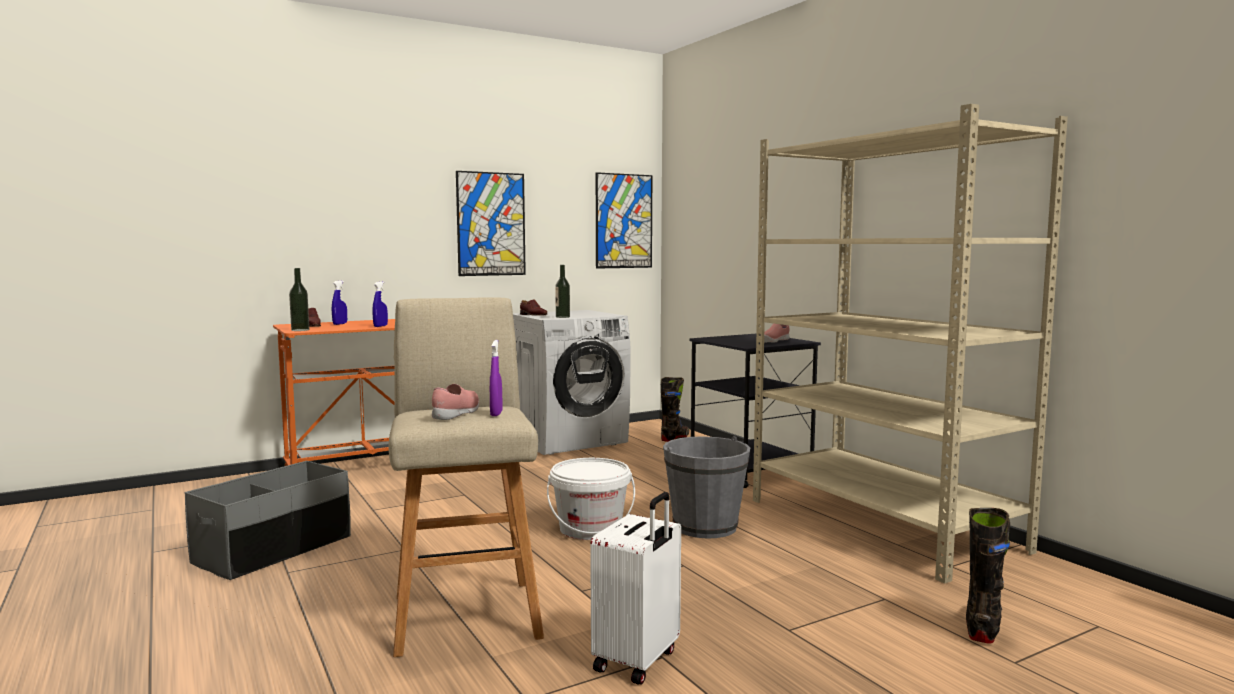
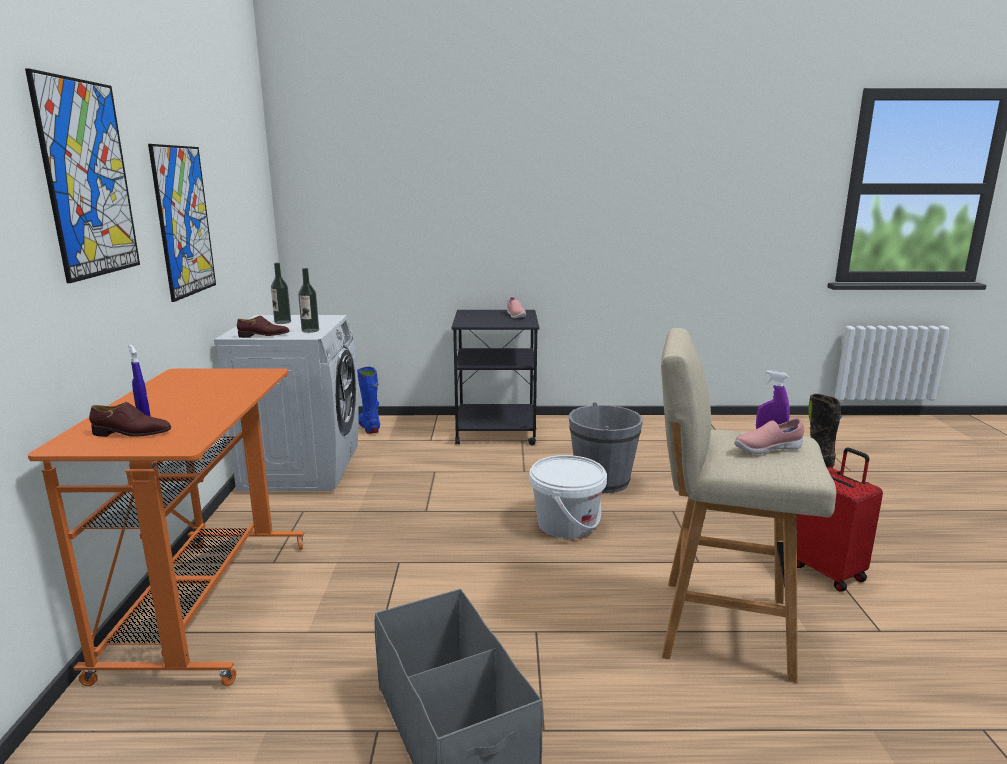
camera: 60 degrees left, 10 degrees up
bottle [289,268,309,331] -> bottle moved to [271,263,291,324]
blue spray bottle [372,282,388,327] -> none
pink shoe [432,384,479,420] -> pink shoe turned 60 degrees counterclockwise [734,418,804,454]
white suitcase [590,492,681,685] -> red suitcase [797,448,883,592]
picture [596,172,652,269] -> picture moved to [25,68,140,283]
black boot [661,377,689,442] -> blue boot [357,367,380,434]
beige bookcase [753,104,1068,584] -> none

